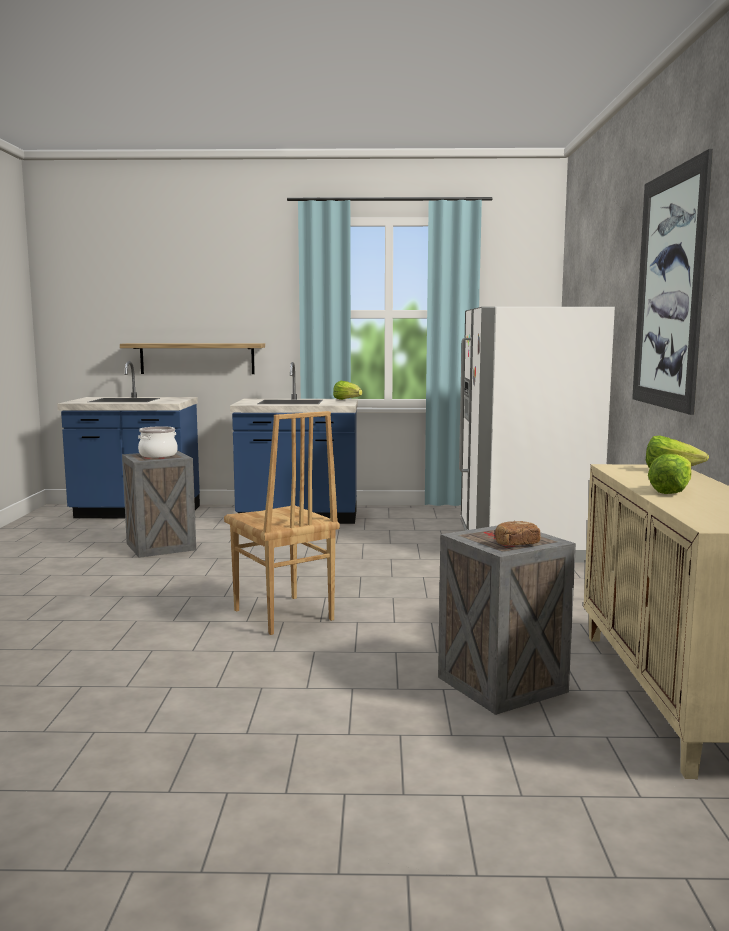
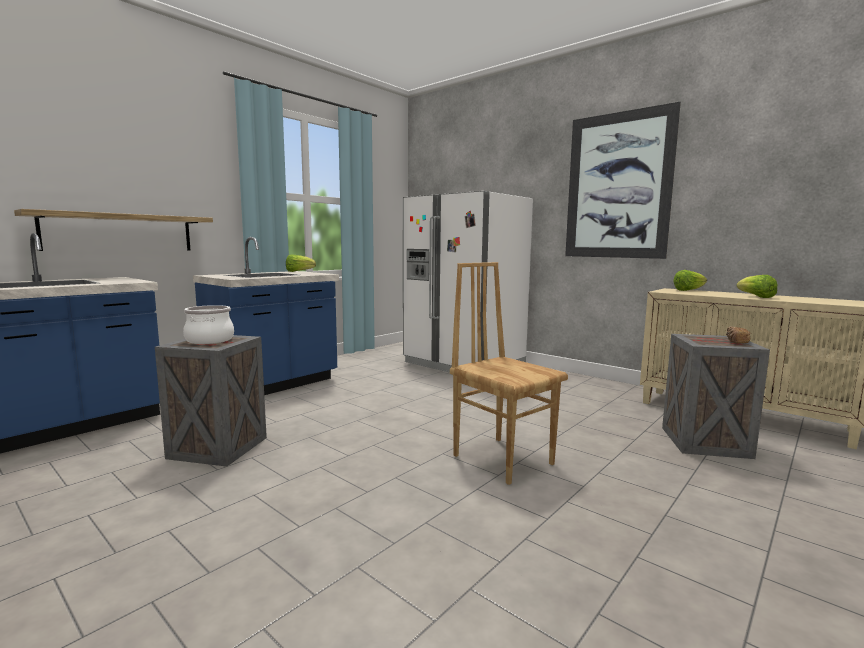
camera: 50 degrees left, 0 degrees up
brown chair [224,411,340,635] -> brown chair turned 135 degrees counterclockwise [450,262,568,485]

